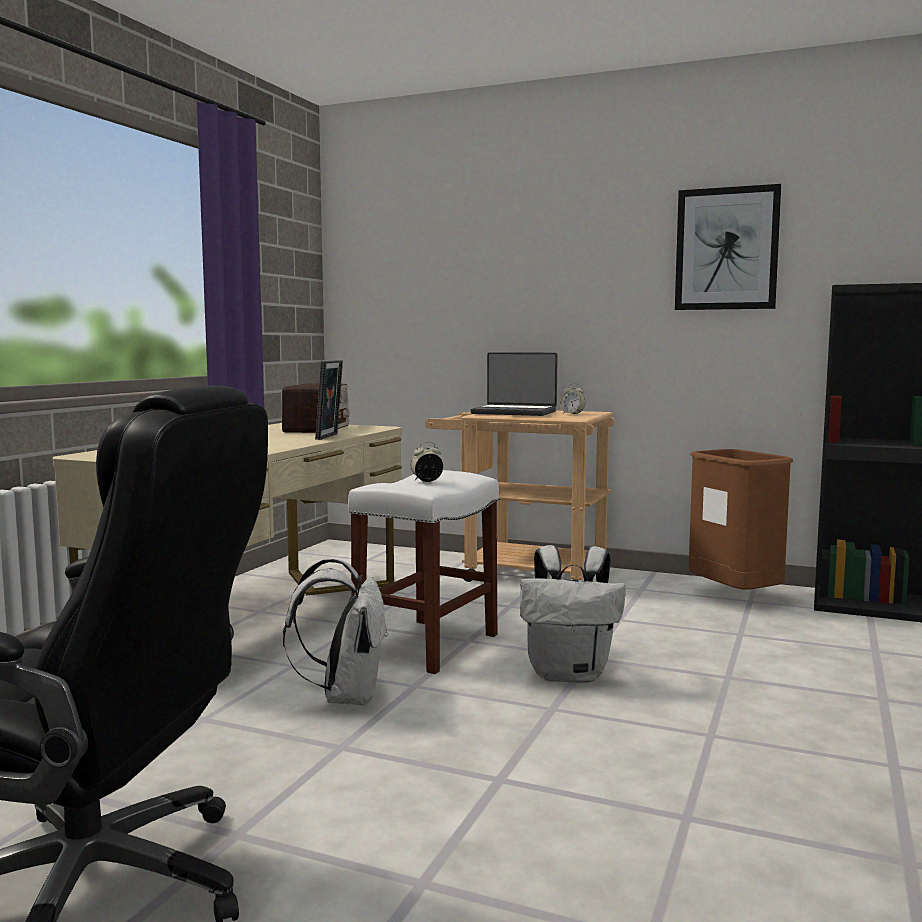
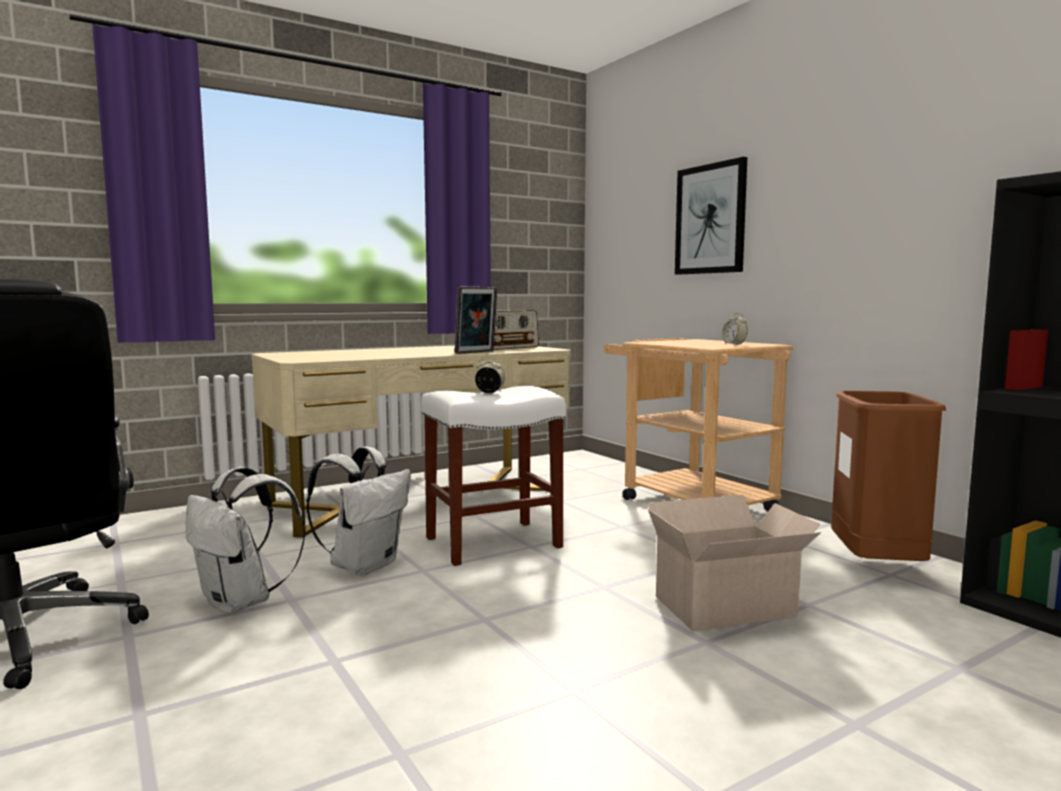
camera: 35 degrees right, 0 degrees up
laptop [471,352,558,416] -> none
white backpack [520,545,626,683] -> white backpack moved to [186,467,306,614]
picture [675,184,781,310] -> picture moved to [675,157,747,275]
none -> cardboard box [647,495,821,631]

